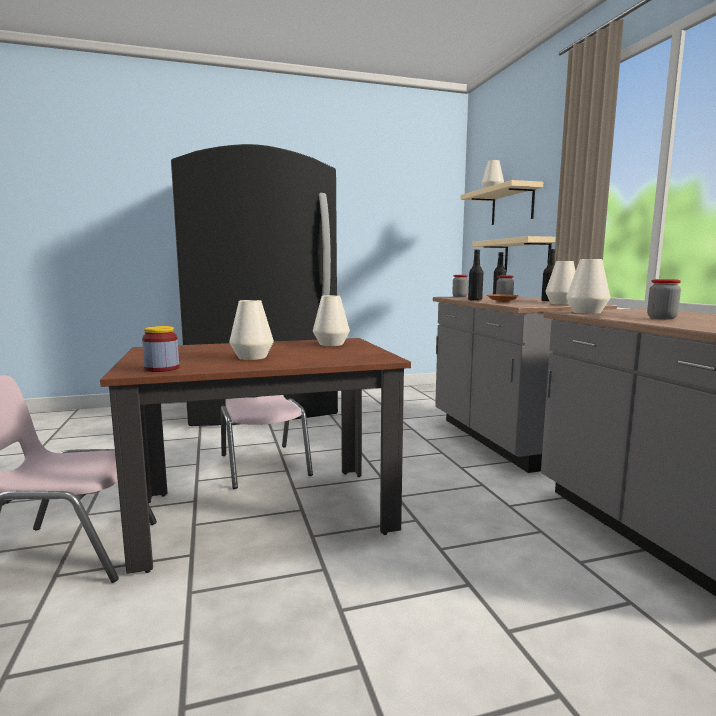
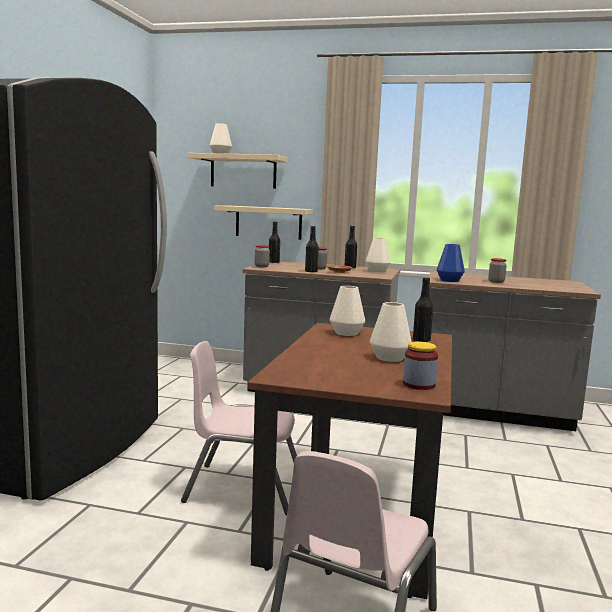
camera: 60 degrees left, 0 degrees up
white vase [566,259,610,314] -> blue vase [437,244,465,282]
none -> black bottle [413,277,433,342]

